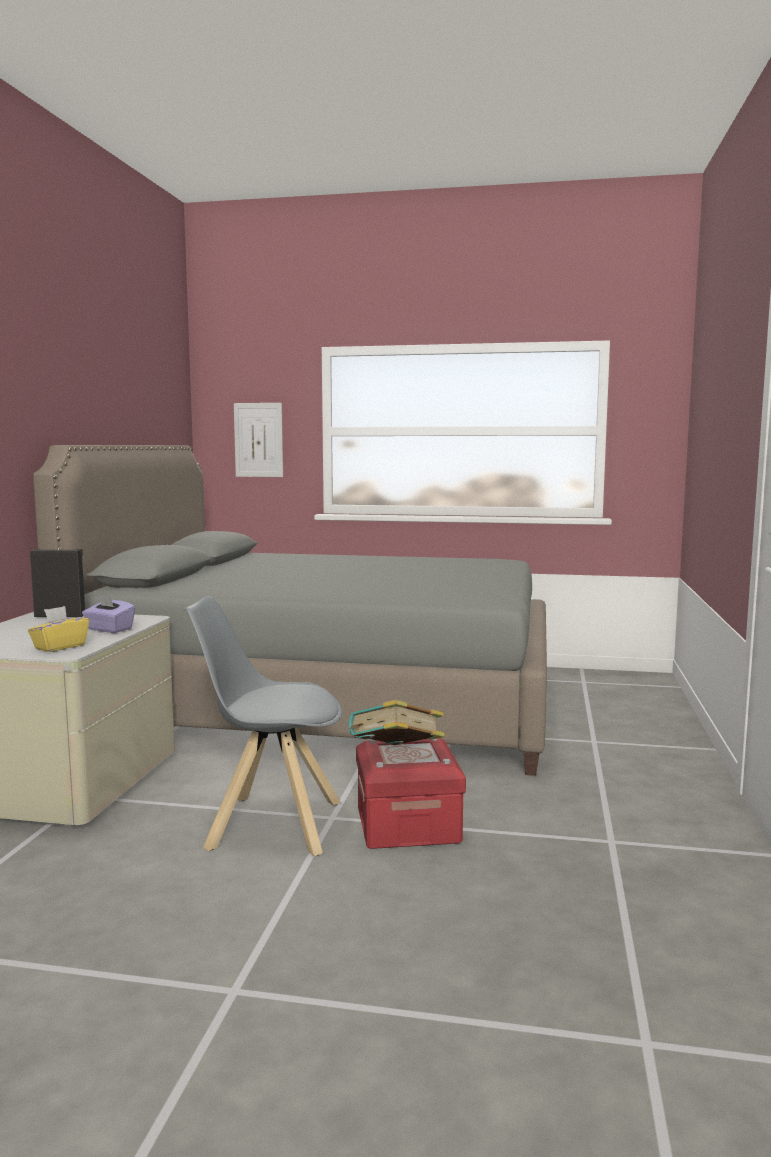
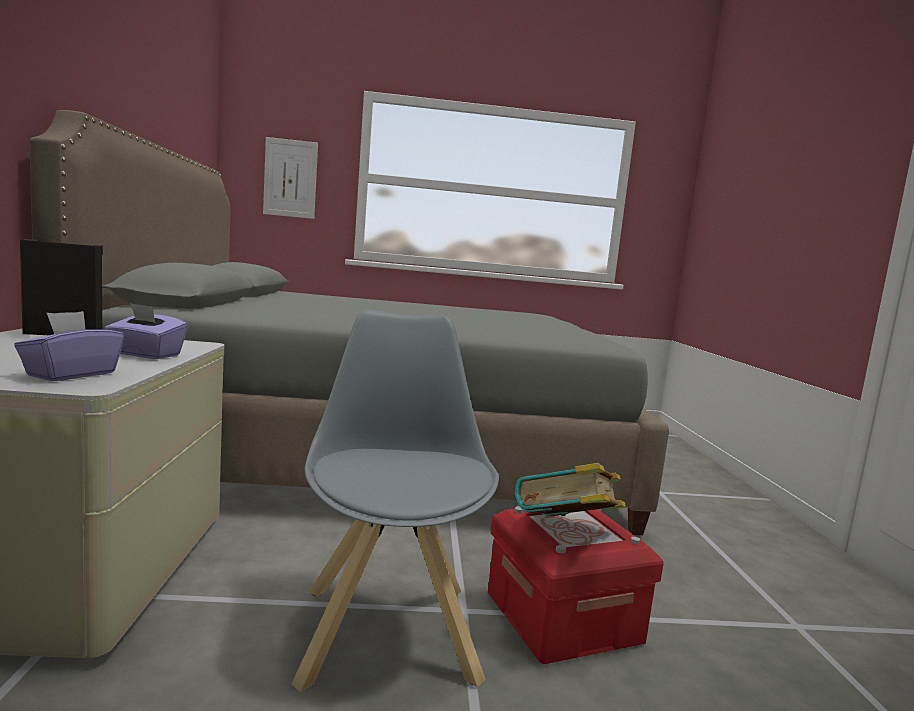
camera: 15 degrees left, 0 degrees up
yellow tissue box [28,606,89,652] -> purple tissue box [15,311,124,381]
grey chair [184,597,342,856] -> grey chair turned 90 degrees clockwise [291,310,499,692]

